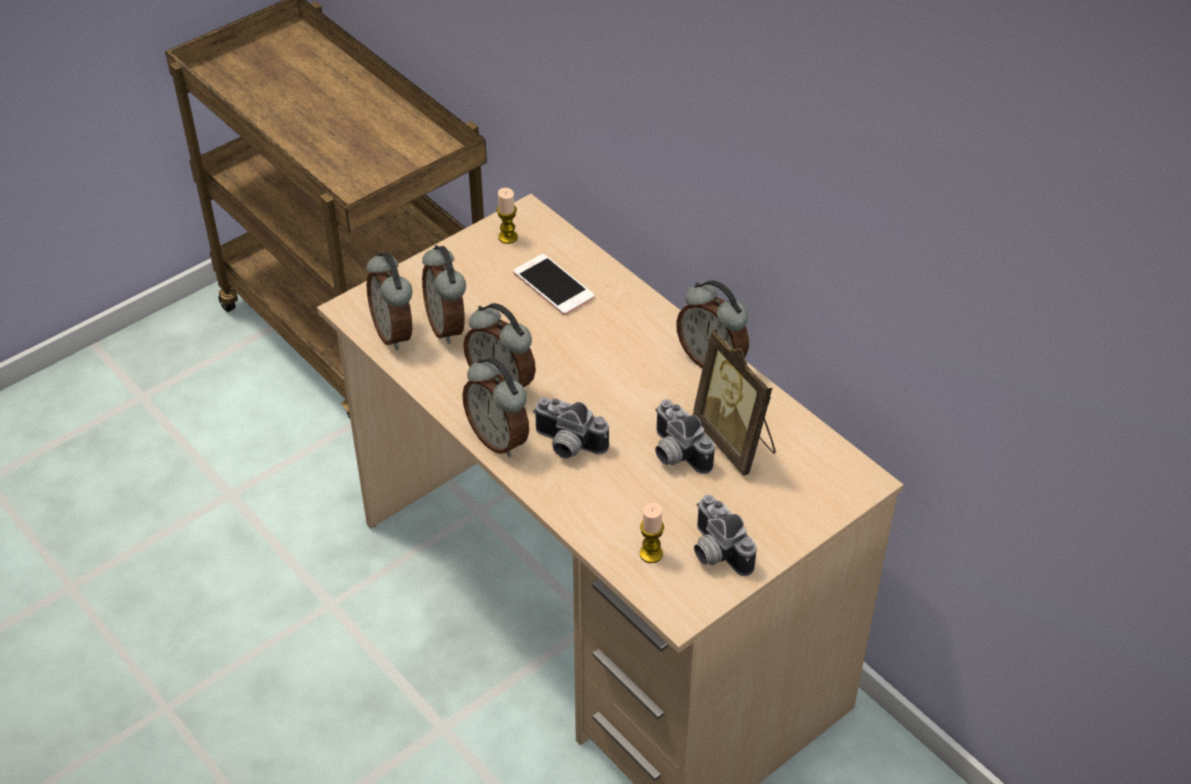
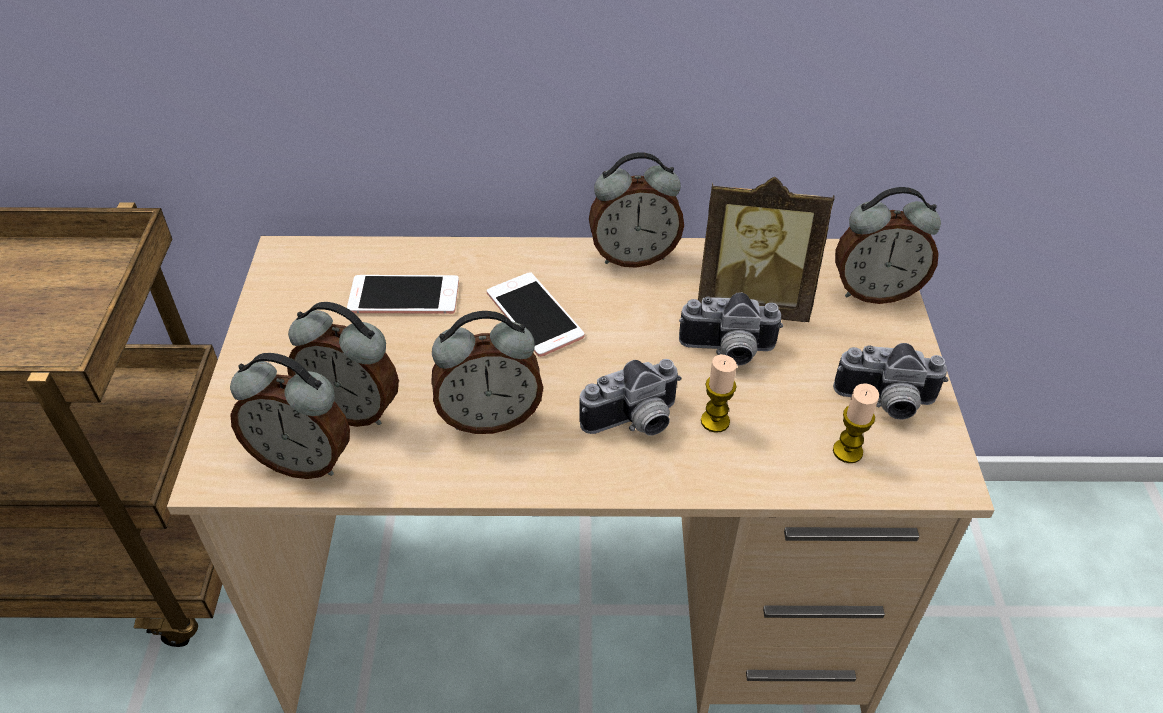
camera: 50 degrees left, 0 degrees up
alarm clock [462,357,529,457] -> alarm clock moved to [835,187,941,304]
candle [497,188,518,244] -> candle moved to [701,355,737,433]
none -> phone [487,272,585,357]

